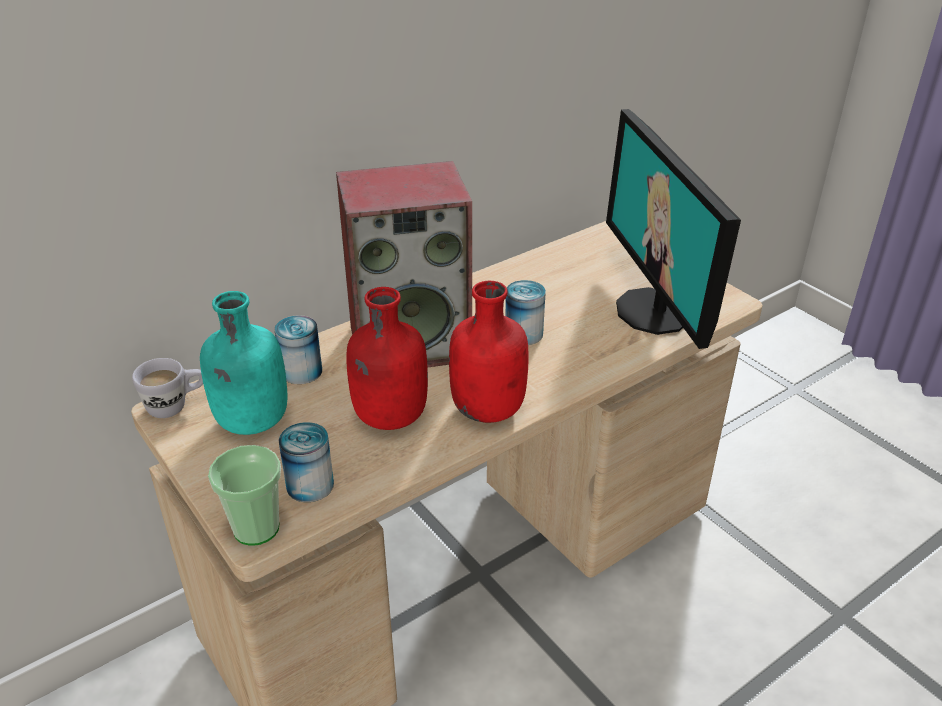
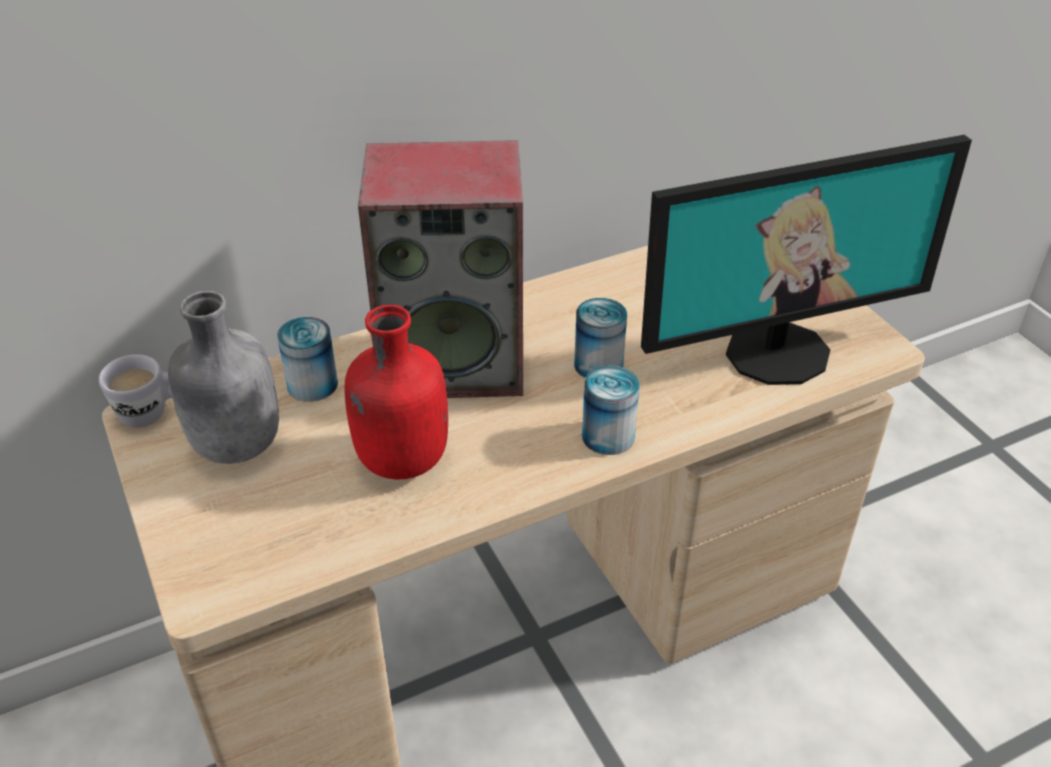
camera: 10 degrees right, 5 degrees up
turquoise bottle [200,291,287,435] -> grey bottle [168,291,279,464]
cup [208,445,281,546] -> none
can [279,422,334,502] -> can moved to [582,366,640,455]
red bottle [449,281,529,423] -> none
monitor [606,109,741,349] -> monitor turned 105 degrees counterclockwise [641,135,972,385]

